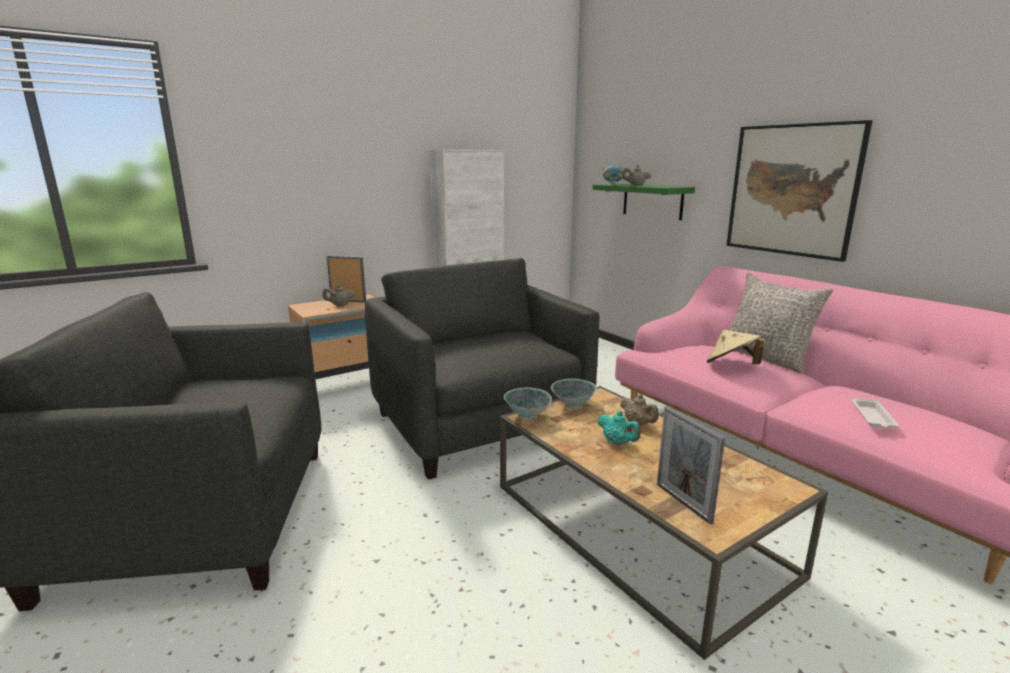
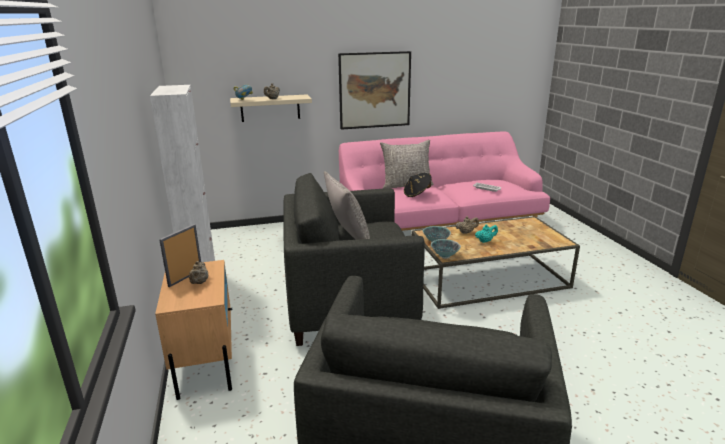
camera: 70 degrees left, 5 degrees up
green shelf [592,184,695,220] -> beige shelf [230,95,312,122]
picture frame [657,406,725,525] -> none
beige hat [707,330,765,364] -> black hat [404,173,431,197]
none -> grey pillow [324,171,370,240]

